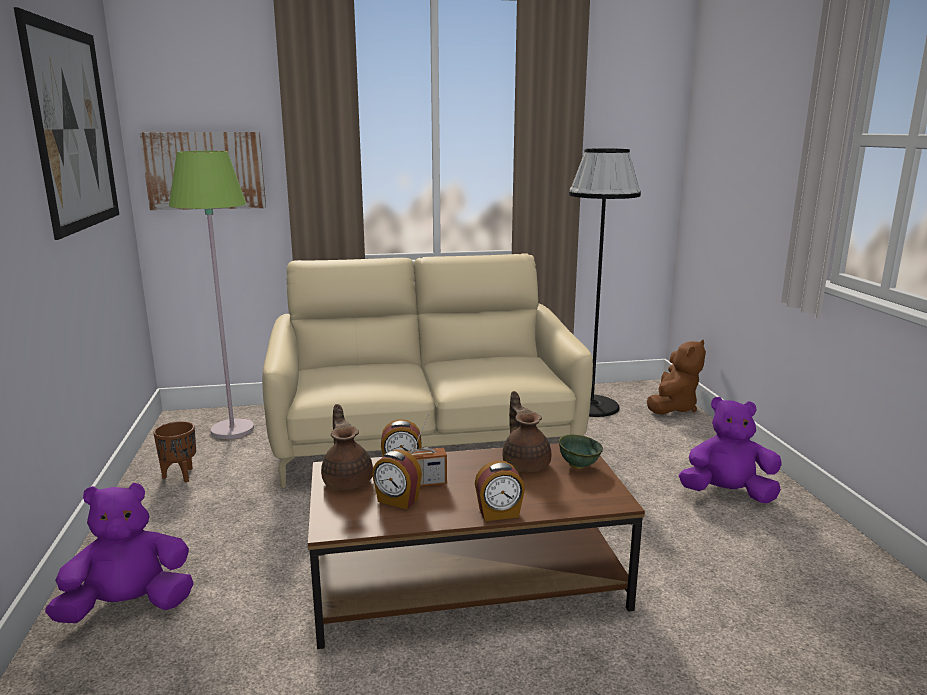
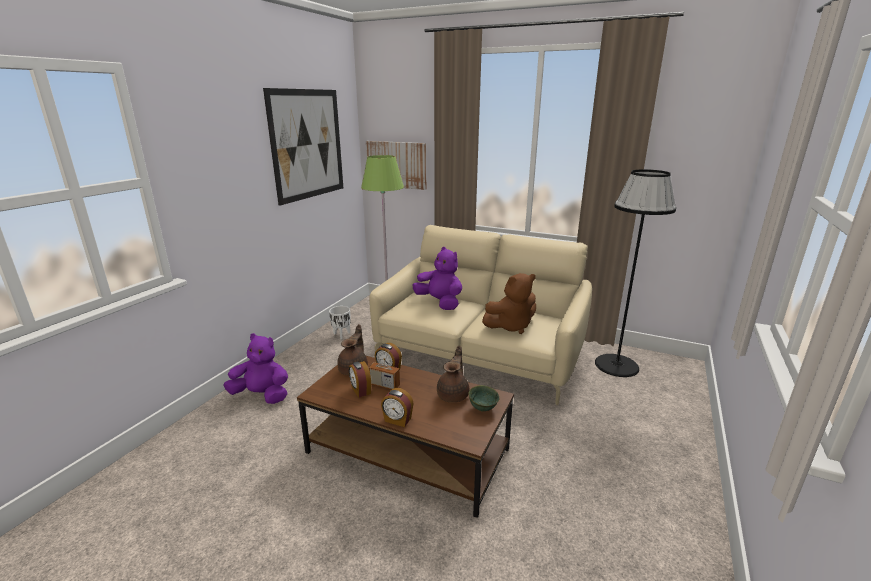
camera: 35 degrees right, 5 degrees up
brown planter [153,421,196,483] -> white planter [329,306,351,340]
brown plush toy [647,340,706,415] -> brown plush toy moved to [482,273,536,334]
purple plush toy [679,397,782,504] -> purple plush toy moved to [412,247,462,310]

